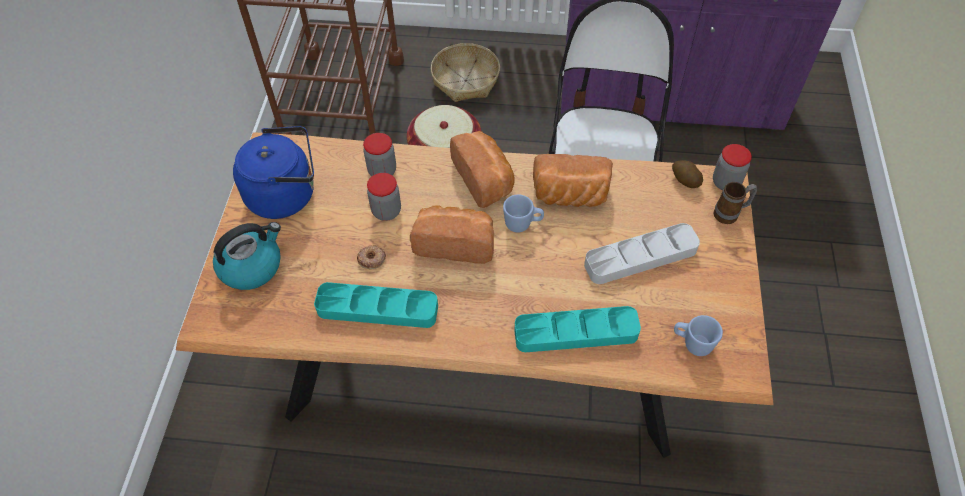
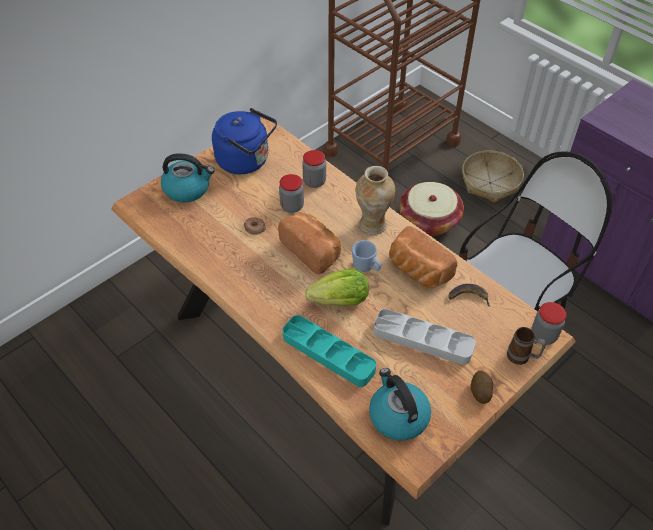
camera: 40 degrees right, 5 degrees down
turquoise tray [314,282,438,328] -> none
bread [450,131,515,208] -> vase [356,166,395,235]
potato [672,160,703,188] -> potato moved to [471,371,493,404]
blue mug [674,315,723,356] -> kettle [369,368,431,441]
none -> lettuce [305,269,369,306]
none -> banana [449,284,490,307]

